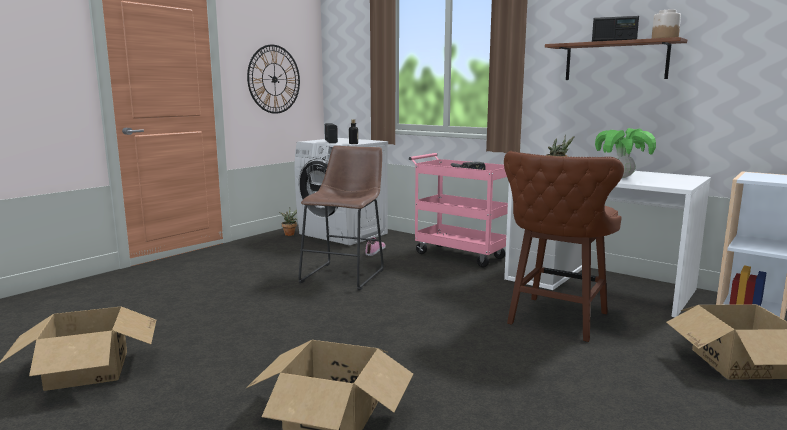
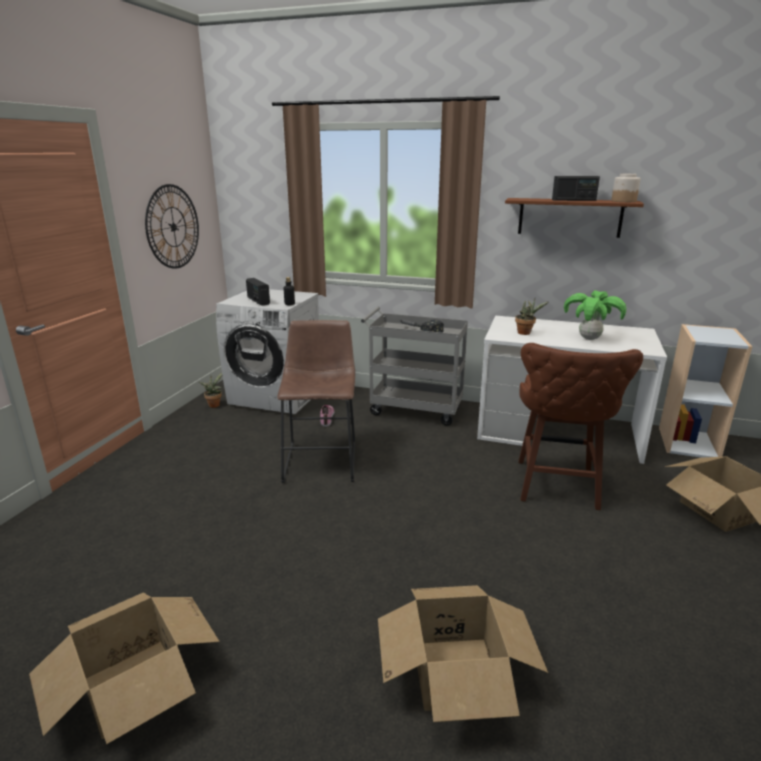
camera: 20 degrees left, 10 degrees up
pink cart [409,153,508,267] -> grey cart [361,307,468,426]

